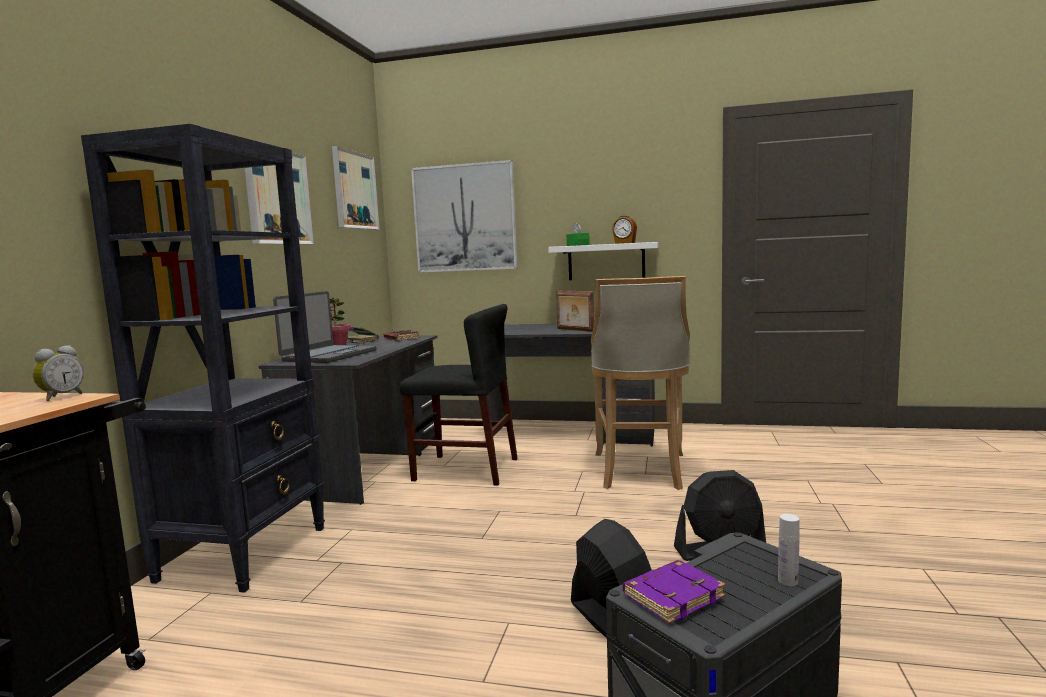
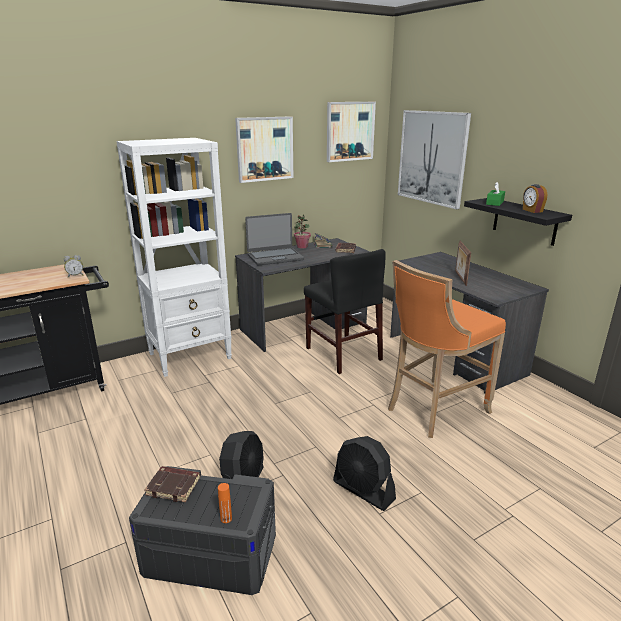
camera: 45 degrees right, 15 degrees up
black bookcase [81,124,325,593] -> white bookcase [116,138,232,377]
white shelf [548,242,658,280] -> black shelf [464,198,572,246]
beige stool [591,276,690,490] -> orange stool [388,260,506,438]
purple book [623,560,726,624] -> brown book [144,466,200,502]
white bottle [778,514,799,586] -> orange bottle [218,483,232,523]

